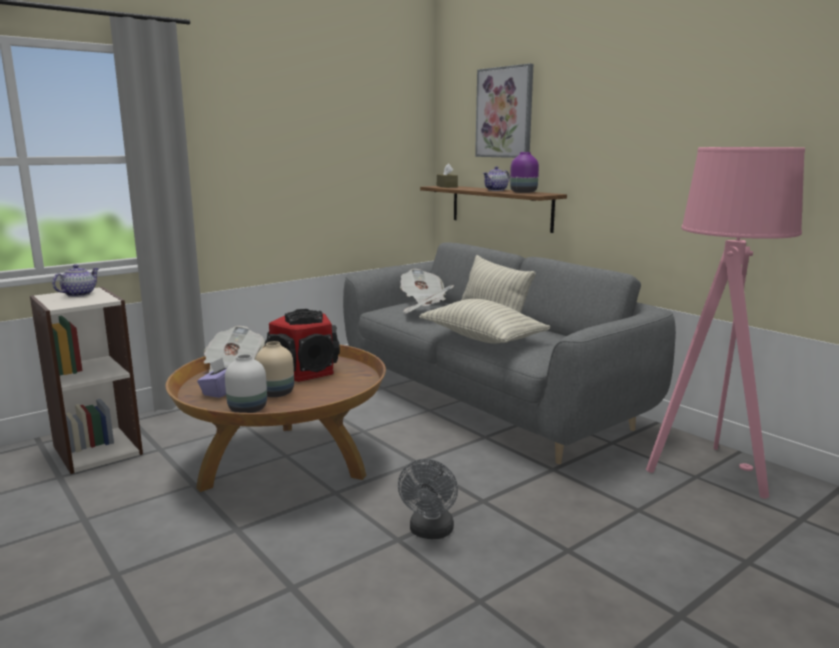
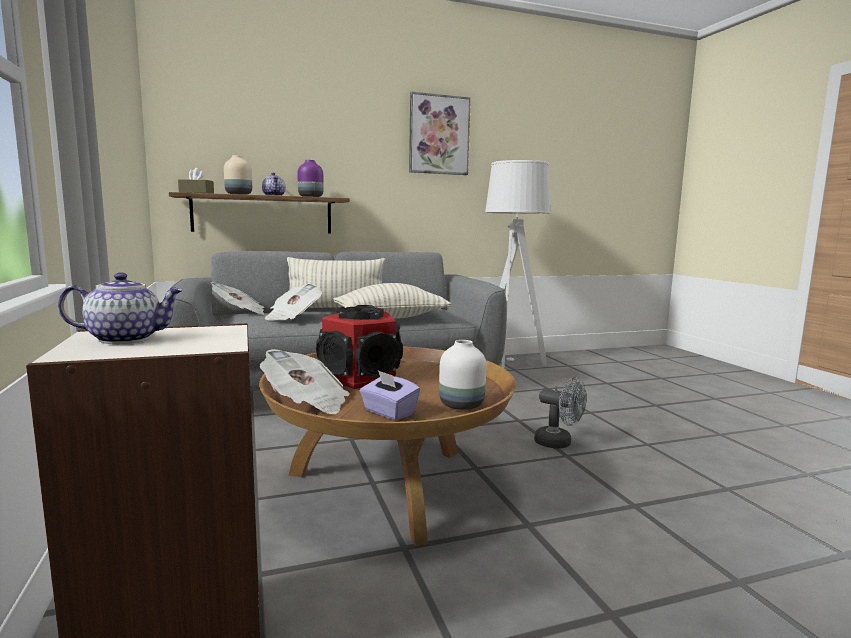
camera: 70 degrees left, 5 degrees down
teapot [52,264,99,297] -> teapot turned 120 degrees clockwise [58,272,184,344]
beige vase [255,341,294,397] -> beige vase moved to [224,155,252,195]
picture [475,63,533,158] -> picture moved to [409,92,471,175]
pink floor lamp [646,147,805,499] -> grey floor lamp [485,160,551,368]

